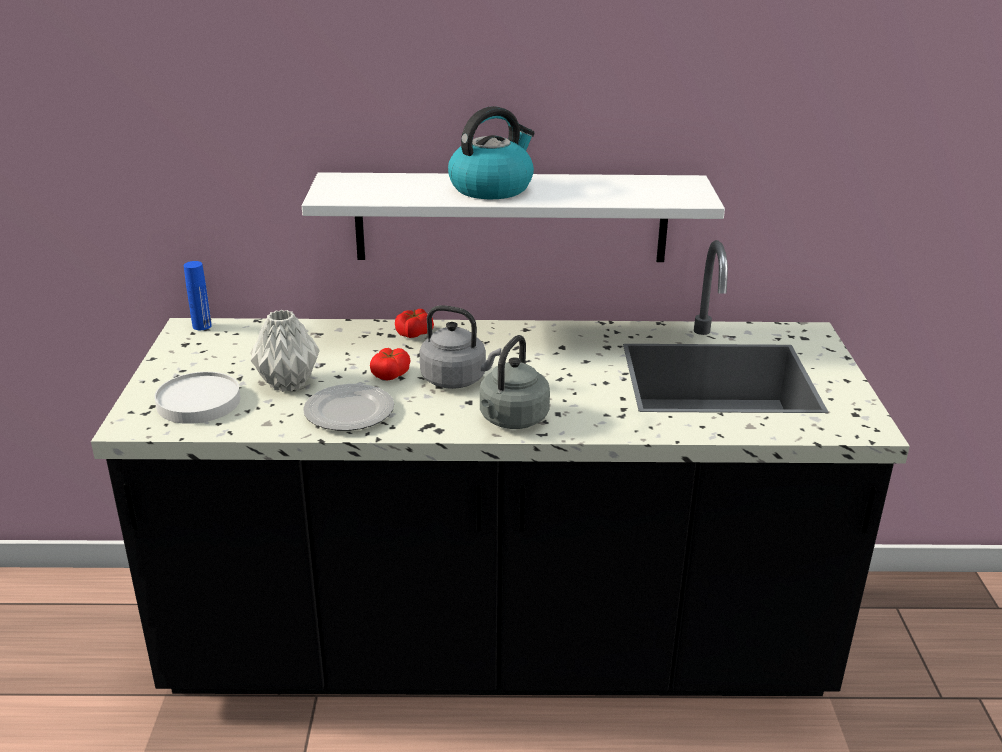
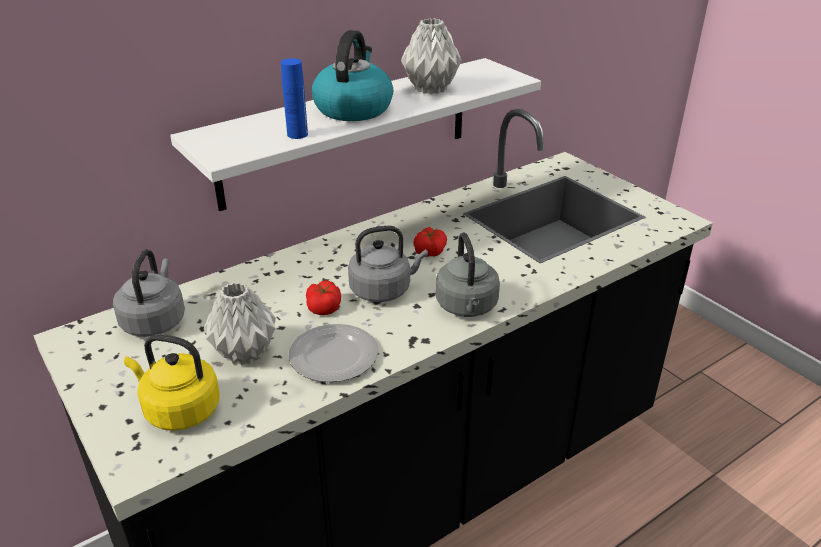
camera: 35 degrees left, 5 degrees up
white plate [154,372,240,424] -> yellow kettle [124,334,220,431]
blue bottle [184,261,212,330] -> blue bottle moved to [281,58,308,139]
tomato [395,309,434,338] -> tomato moved to [413,227,447,257]
none -> grey kettle [113,249,185,337]
none -> grey vase [401,18,462,94]

